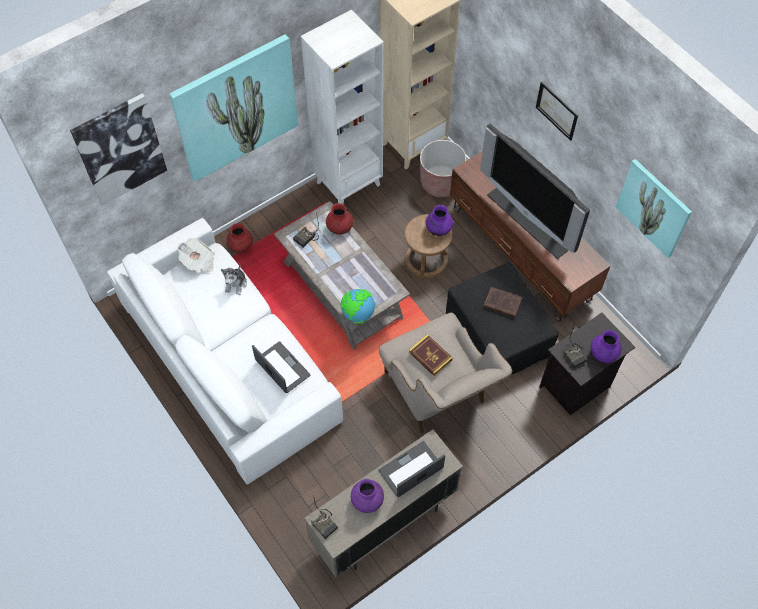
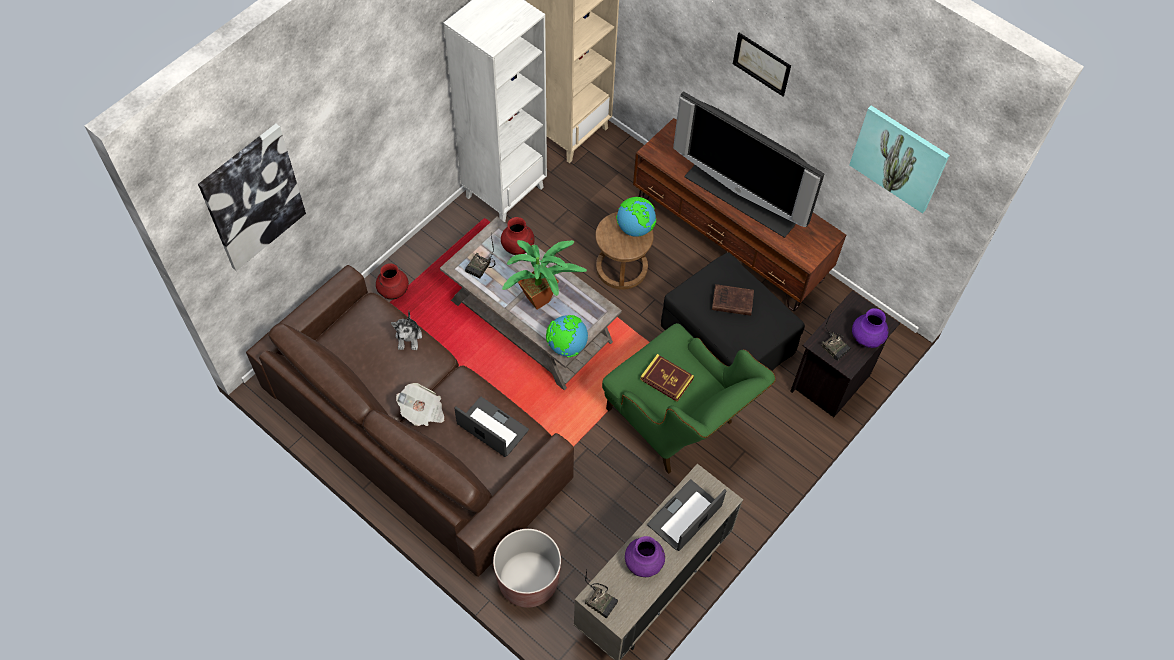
camera: 15 degrees left, 0 degrees up
white sofa [107,218,343,485] -> brown sofa [246,265,574,577]
picture [169,34,298,182] -> none
newspaper [178,238,215,272] -> newspaper moved to [396,383,444,426]
beige armchair [379,313,512,434] -> green armchair [602,323,776,474]
brown planter [420,140,466,197] -> brown planter moved to [493,529,561,608]
purple vase [426,205,453,236] -> globe [616,197,656,237]
none -> potted plant [502,240,587,310]

